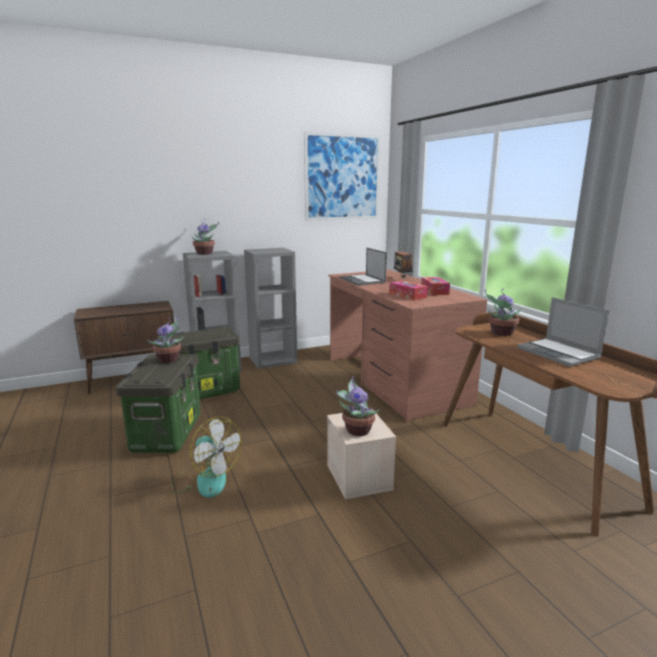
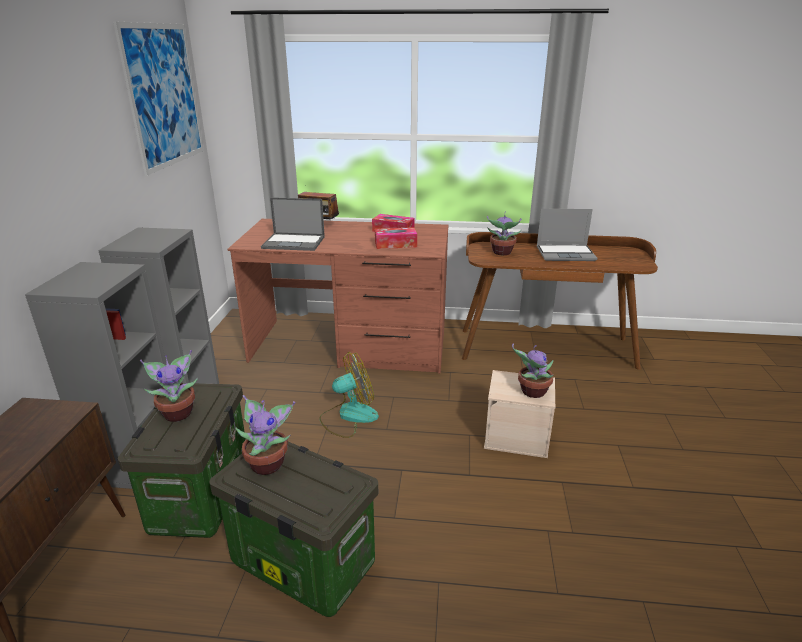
camera: 60 degrees left, 10 degrees up
fan [169,417,242,498] -> fan moved to [320,352,379,438]
potted plant [192,221,219,255] -> potted plant moved to [140,350,198,422]

